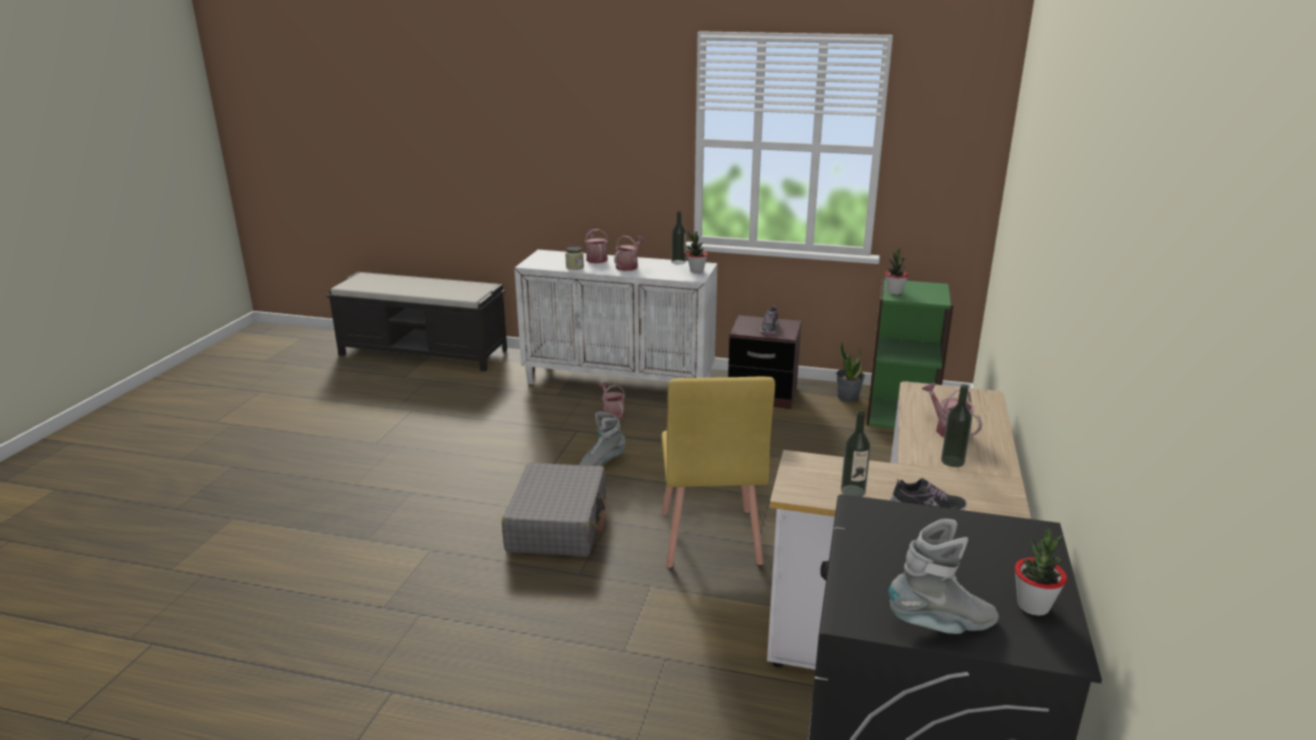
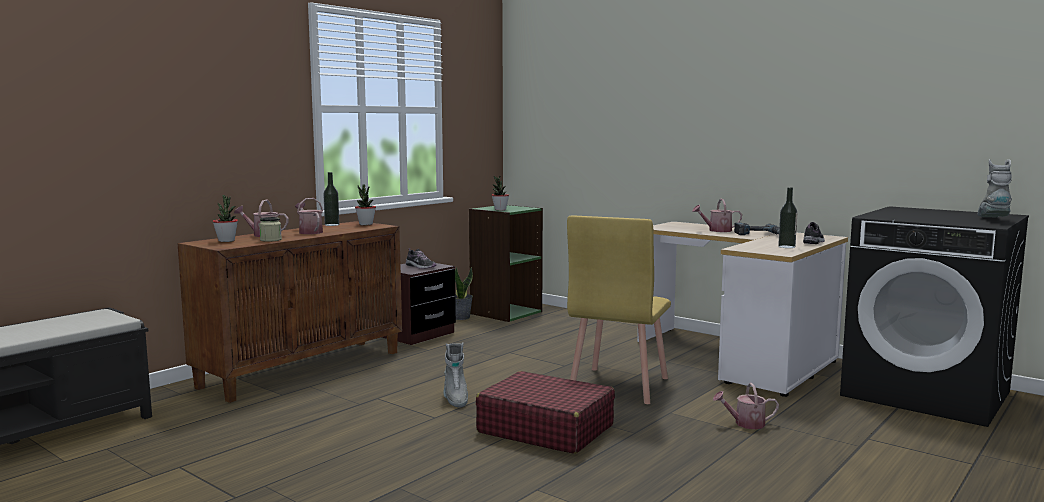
camera: 65 degrees left, 15 degrees down
grey suitcase [502,463,606,557] -> red suitcase [476,371,615,454]
white cabinet [514,250,718,384] -> brown cabinet [177,221,402,403]
watering can [598,382,625,419] -> watering can moved to [713,383,779,429]
yellow chair [661,377,775,568] -> yellow chair turned 90 degrees clockwise [567,216,671,404]
bottle [941,385,972,467] -> power drill [734,222,779,235]
potted plant [1015,529,1067,616] -> potted plant moved to [213,195,238,242]

